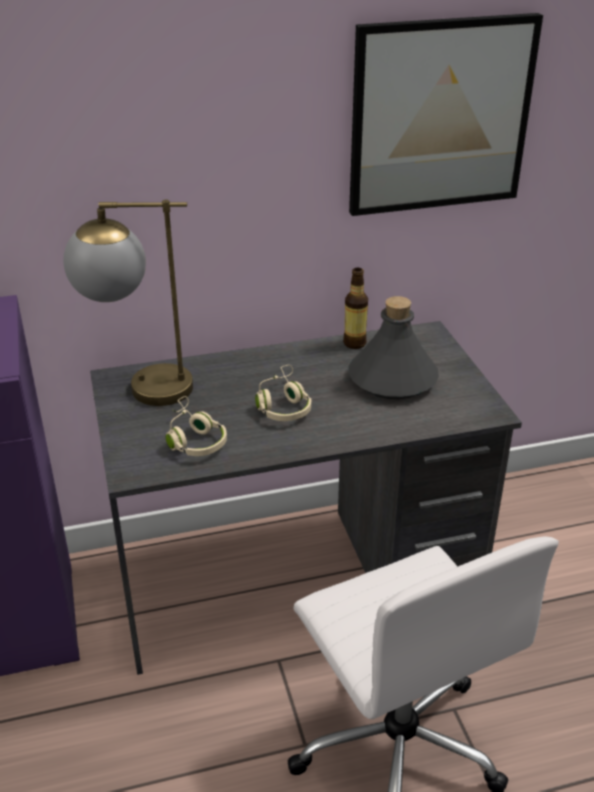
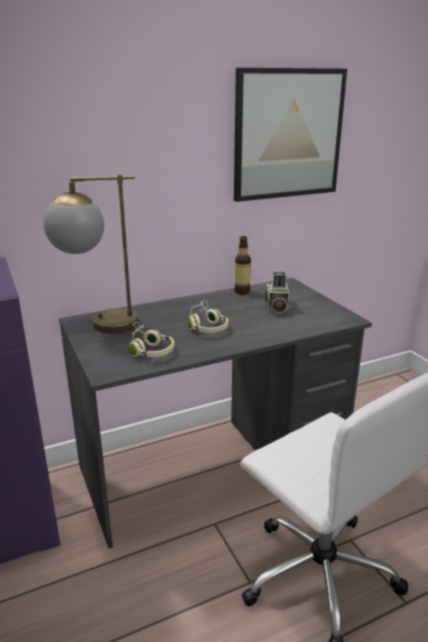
camera: 10 degrees left, 10 degrees down
grey bottle [348,296,439,399] -> camera [264,272,289,313]

